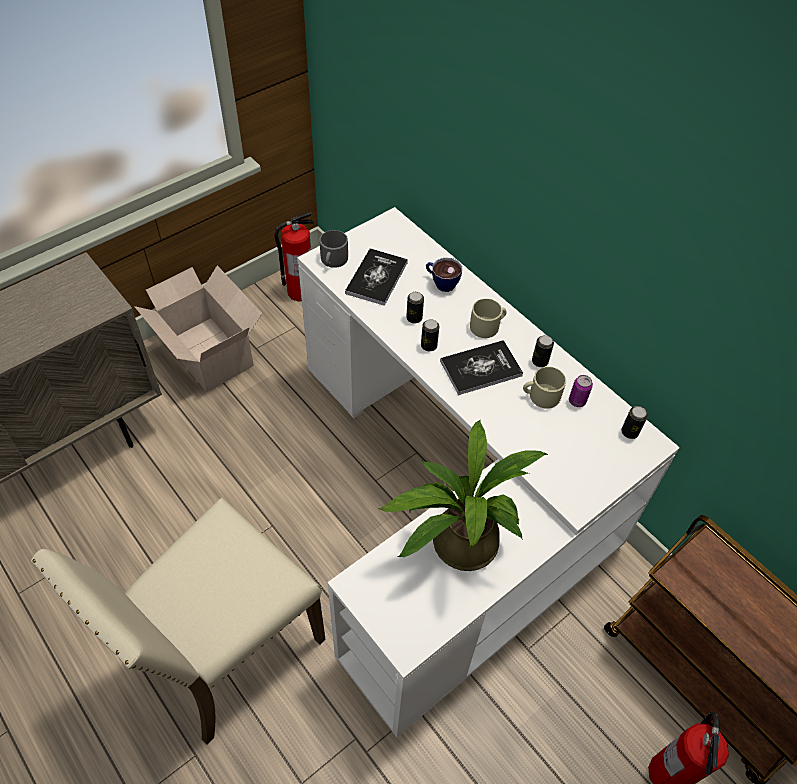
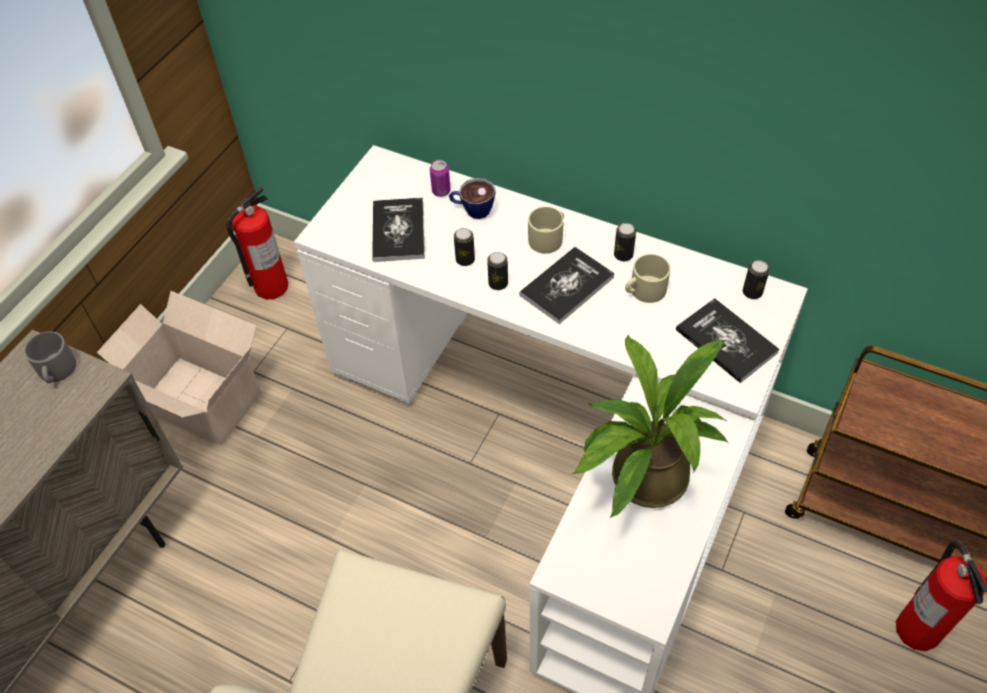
camera: 20 degrees left, 0 degrees up
grey mug [320,230,348,268] -> grey mug moved to [24,331,76,383]
can [569,375,593,407] -> can moved to [430,160,451,197]
none -> book [676,298,779,383]

